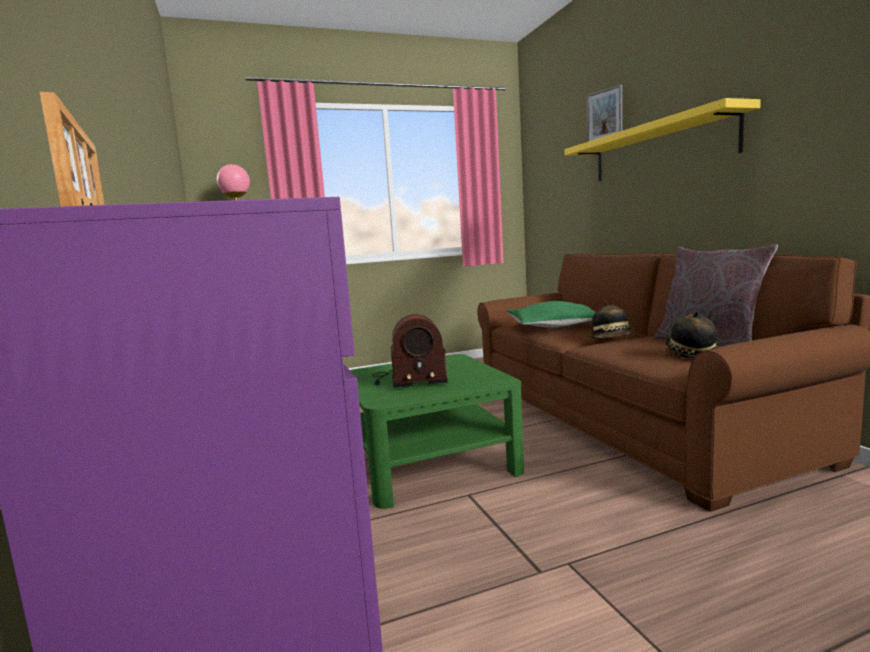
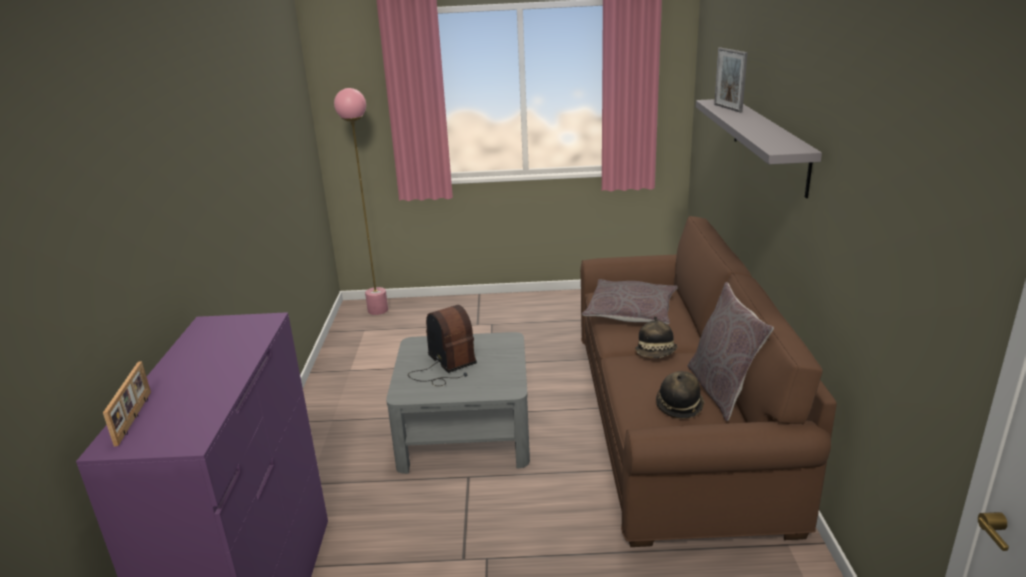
camera: 20 degrees right, 15 degrees up
green coffee table [350,354,524,509] -> grey coffee table [386,332,530,474]
radio [372,314,448,388] -> radio turned 135 degrees counterclockwise [408,305,477,386]
green pillow [506,301,596,327] -> grey pillow [582,279,678,324]
yellow shelf [565,98,761,181] -> grey shelf [696,99,822,198]

